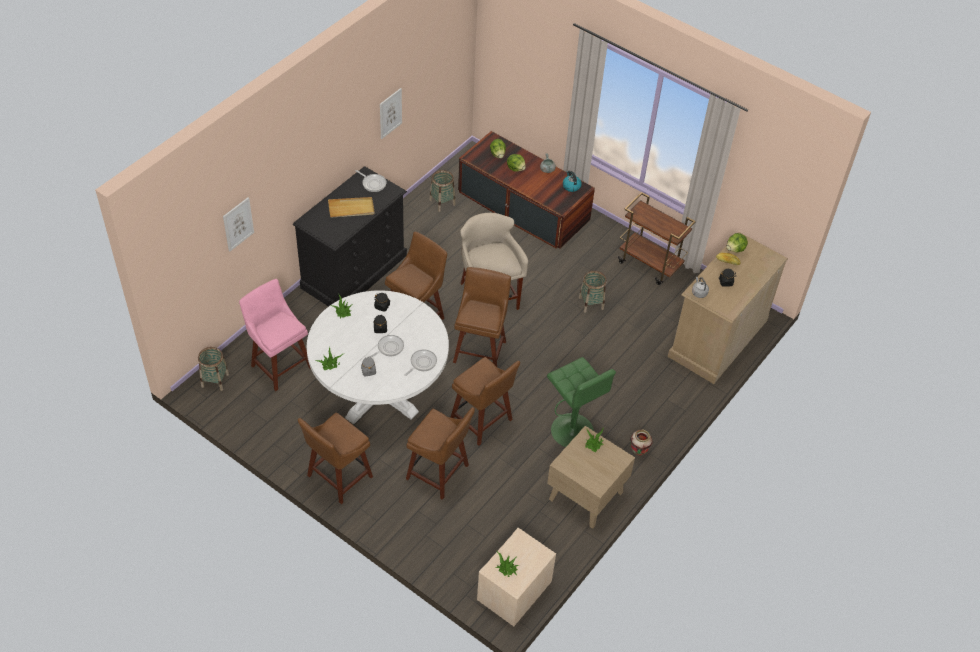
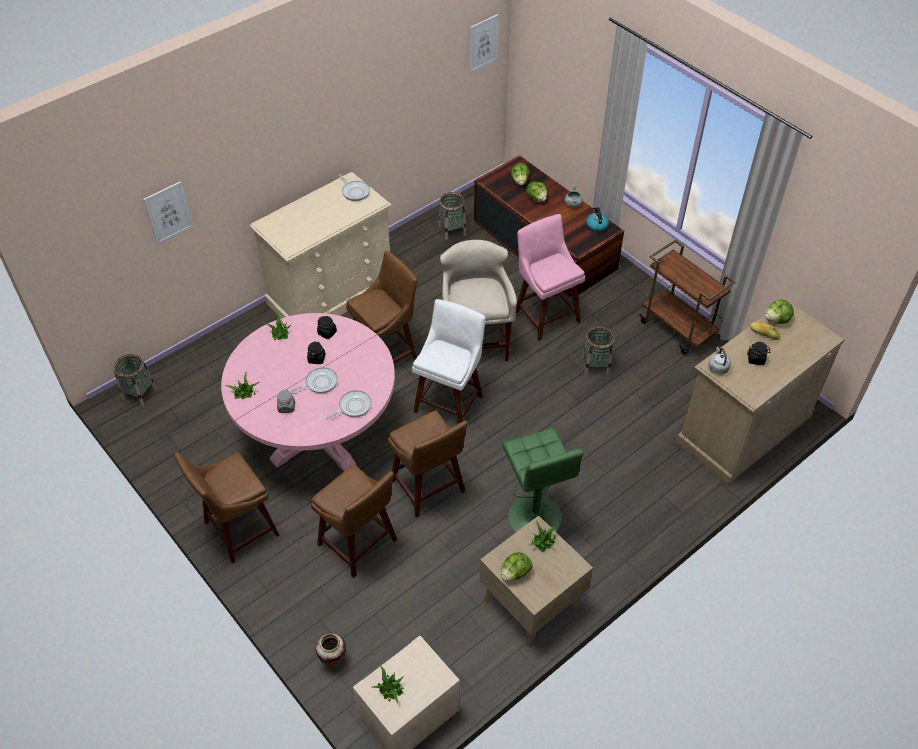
camera: 15 degrees right, 0 degrees up
pink chair [239,279,311,391] -> pink chair moved to [516,214,585,341]
black dresser [293,167,407,307] -> beige dresser [250,172,392,318]
white dining table [307,290,449,424] -> pink dining table [221,313,395,471]
beige tray [328,197,375,218] -> none
picture [380,88,402,139] -> picture moved to [470,14,499,73]
brown chair [453,267,511,367] -> white chair [412,299,486,424]
vase [630,429,652,456] -> vase moved to [316,633,346,667]
none -> lettuce [501,552,533,582]

